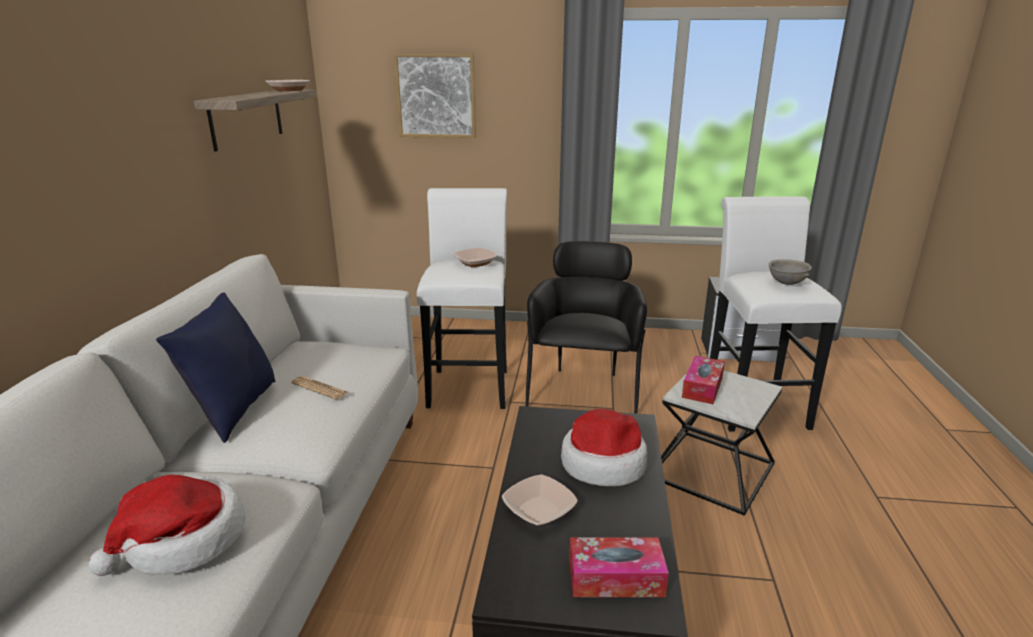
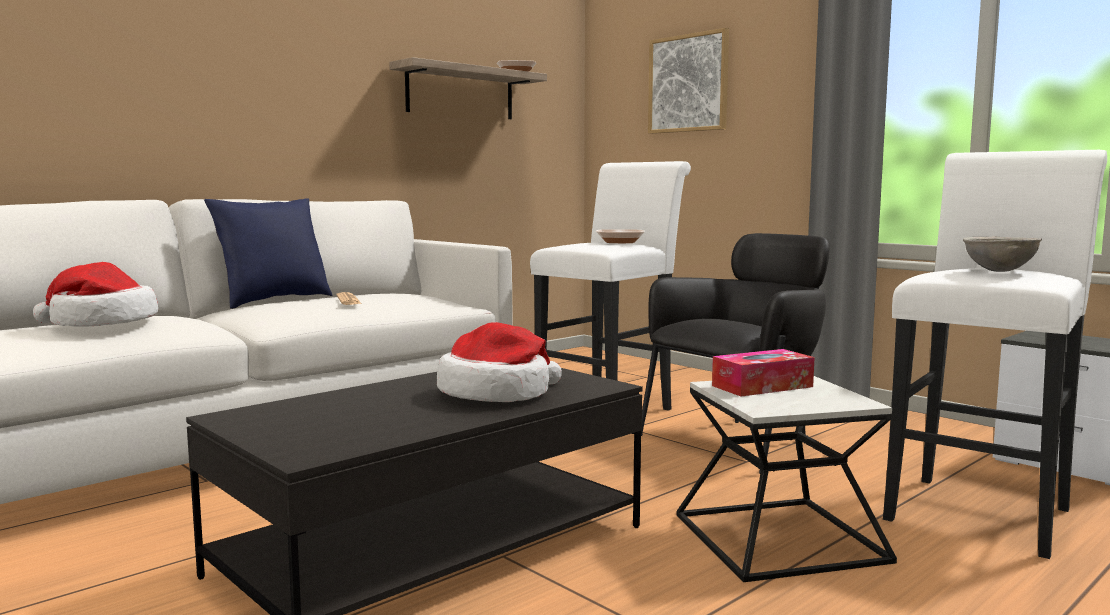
camera: 40 degrees right, 15 degrees down
bowl [502,474,578,525] -> none
tissue box [569,537,669,597] -> none

